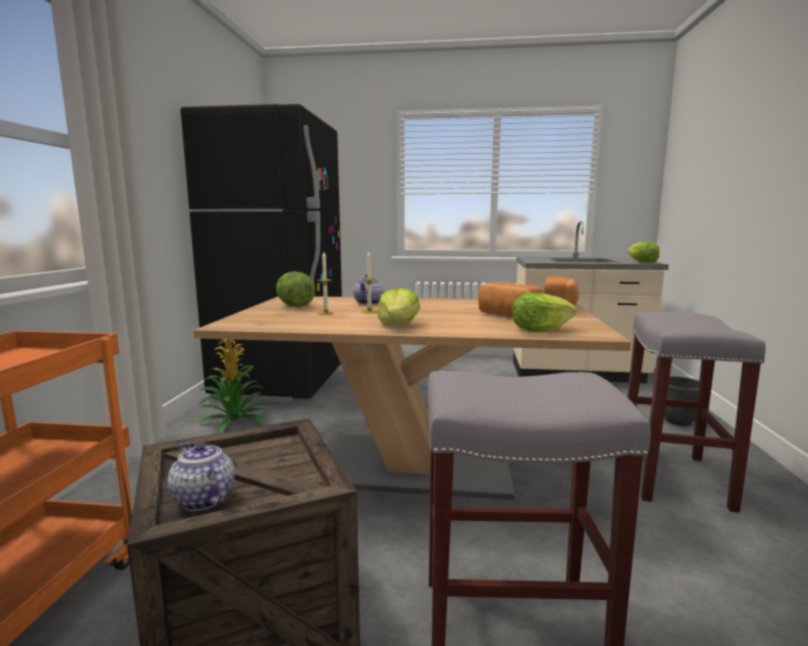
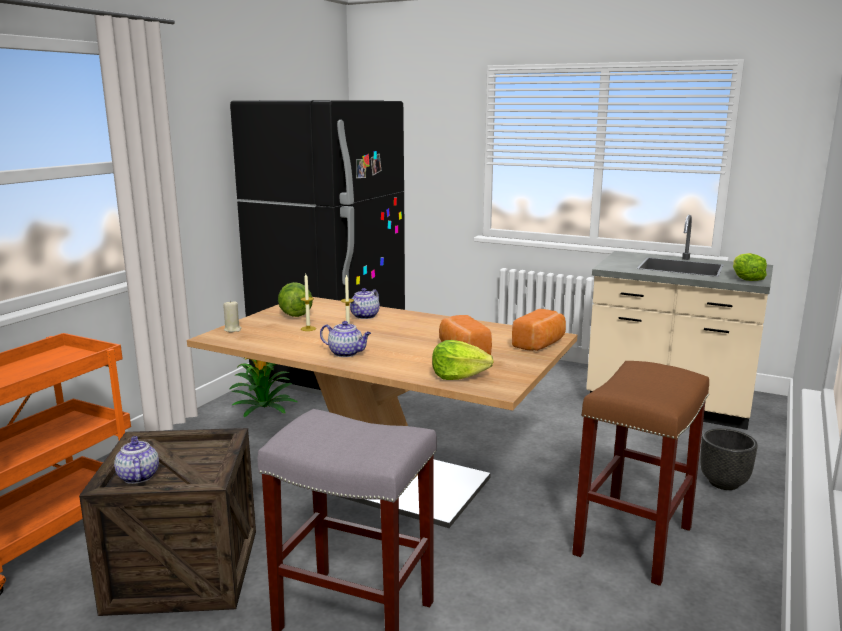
camera: 20 degrees right, 5 degrees up
lettuce [377,288,420,325] -> teapot [320,321,371,357]
grey stool [627,311,766,513] -> brown stool [572,361,709,586]
none -> beige candle [223,300,242,332]

